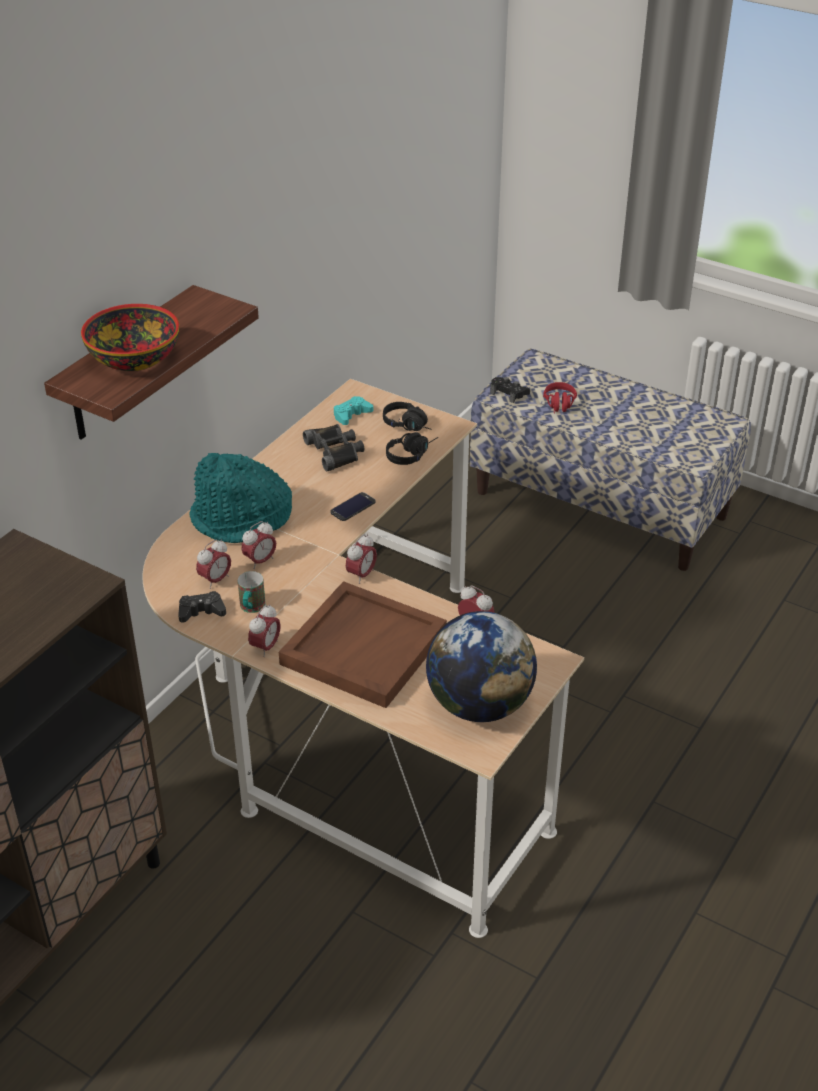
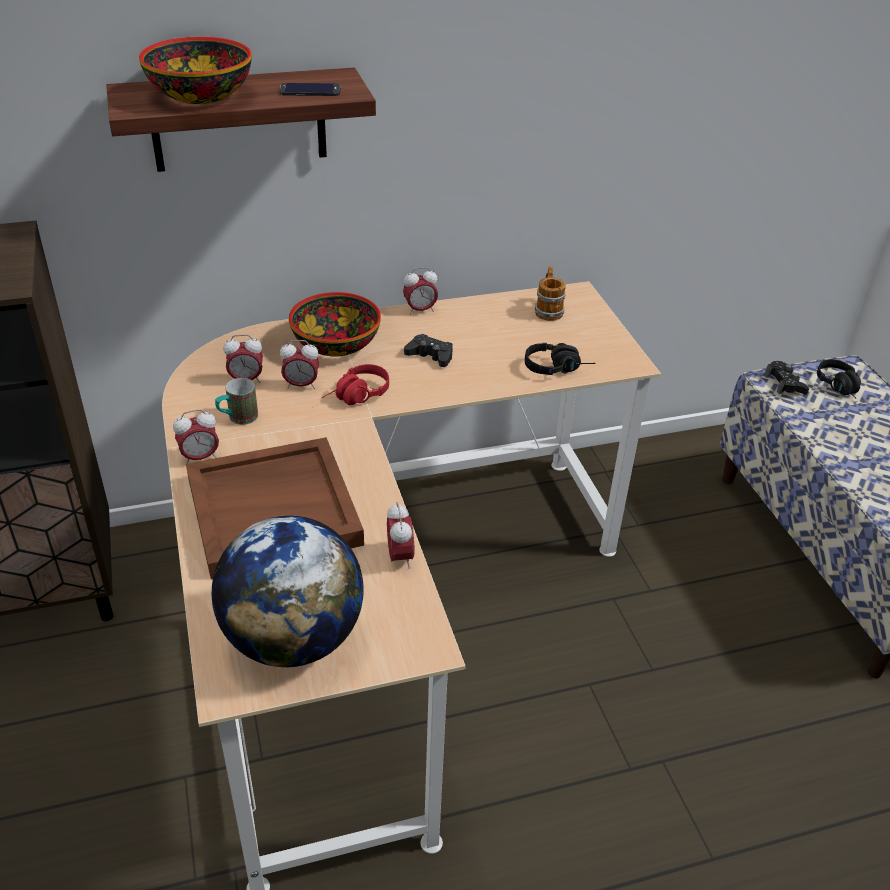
camera: 40 degrees right, 0 degrees up
black game controller [178,591,226,623] -> black game controller moved to [404,334,453,367]
turquoise hat [190,453,292,543] -> bowl [289,292,381,357]
black binoculars [303,424,364,471] -> none
phone [330,492,375,521] -> phone moved to [280,83,341,96]
turquoise game controller [334,396,373,425] -> mug [535,266,566,321]
alarm clock [346,534,377,584] -> alarm clock moved to [403,267,438,315]
black headphones [383,402,432,431] -> black headphones moved to [817,359,861,398]
red headphones [543,382,577,414] -> red headphones moved to [322,364,389,405]

